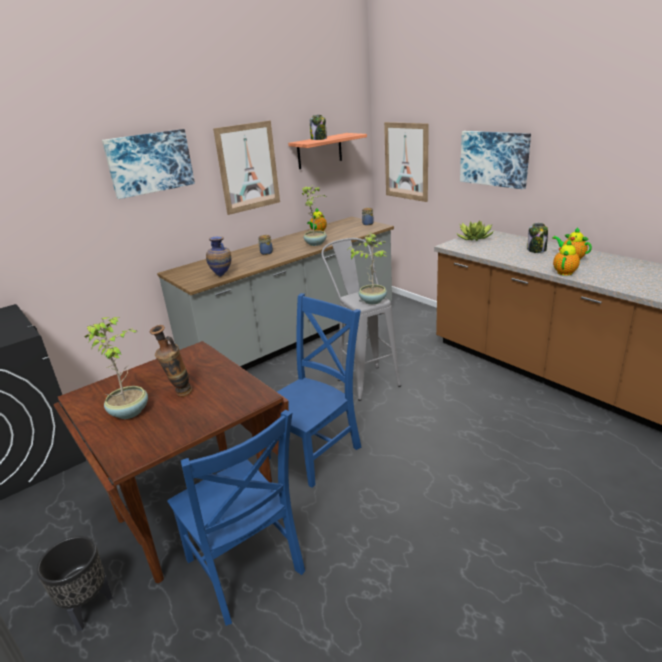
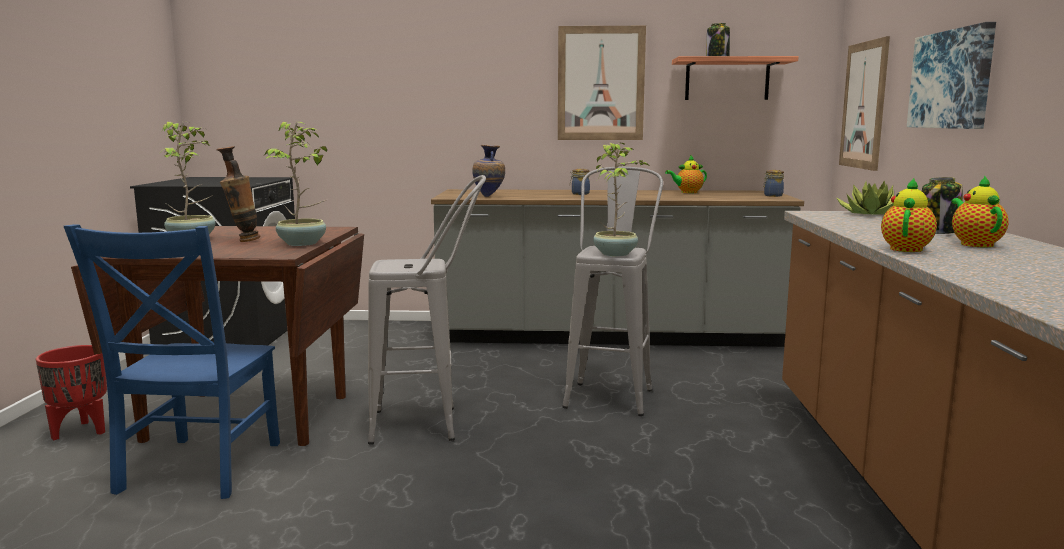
camera: 40 degrees right, 15 degrees down
black planter [37,536,113,631] -> red planter [36,345,107,440]
picture [102,129,195,199] -> none
blue chair [269,293,361,488] -> grey stool [368,175,486,445]
potted plant [302,185,327,246] -> potted plant moved to [265,122,327,246]
teapot [553,240,580,276] -> teapot turned 45 degrees counterclockwise [881,178,937,252]

